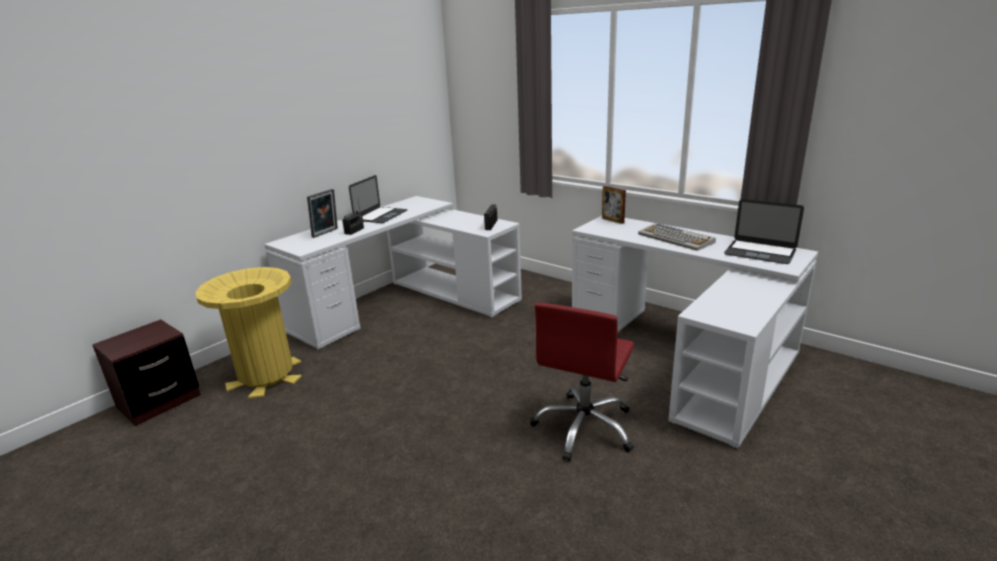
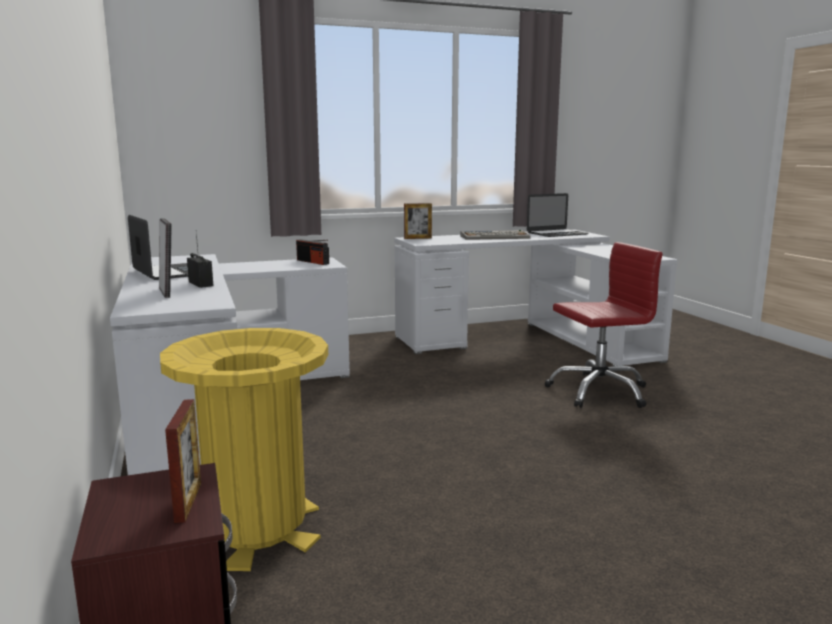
camera: 60 degrees left, 10 degrees down
red office chair [530,302,634,461] -> red office chair turned 75 degrees counterclockwise [544,242,663,408]
none -> picture frame [165,399,201,523]

